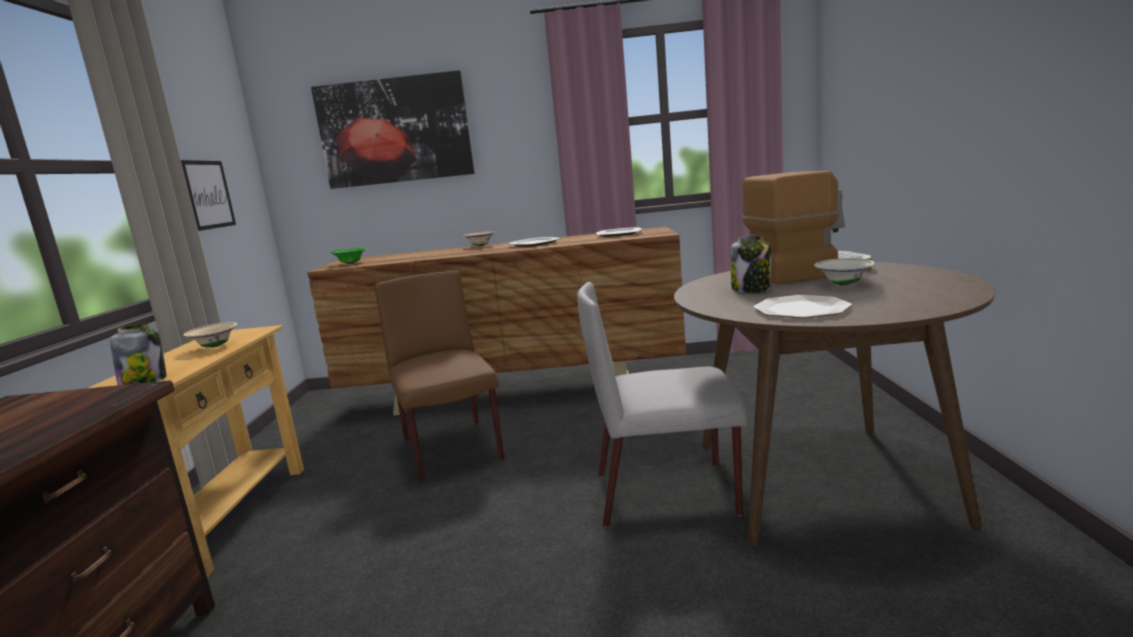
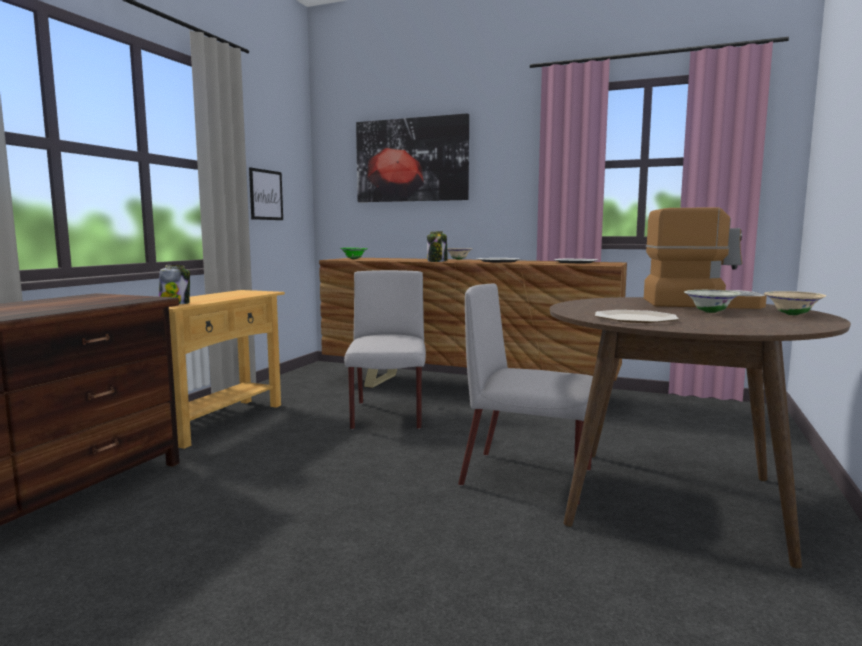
camera: 20 degrees right, 5 degrees down
beige bowl [183,322,237,348] -> beige bowl moved to [764,291,826,315]
brown chair [374,271,504,482] -> grey chair [344,270,426,430]
jar [731,236,771,293] -> jar moved to [427,231,448,262]

